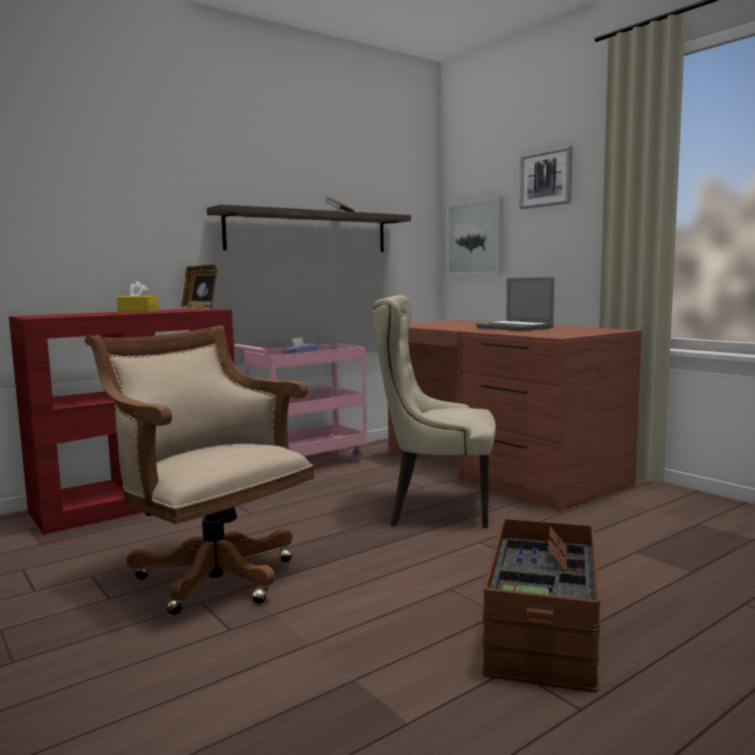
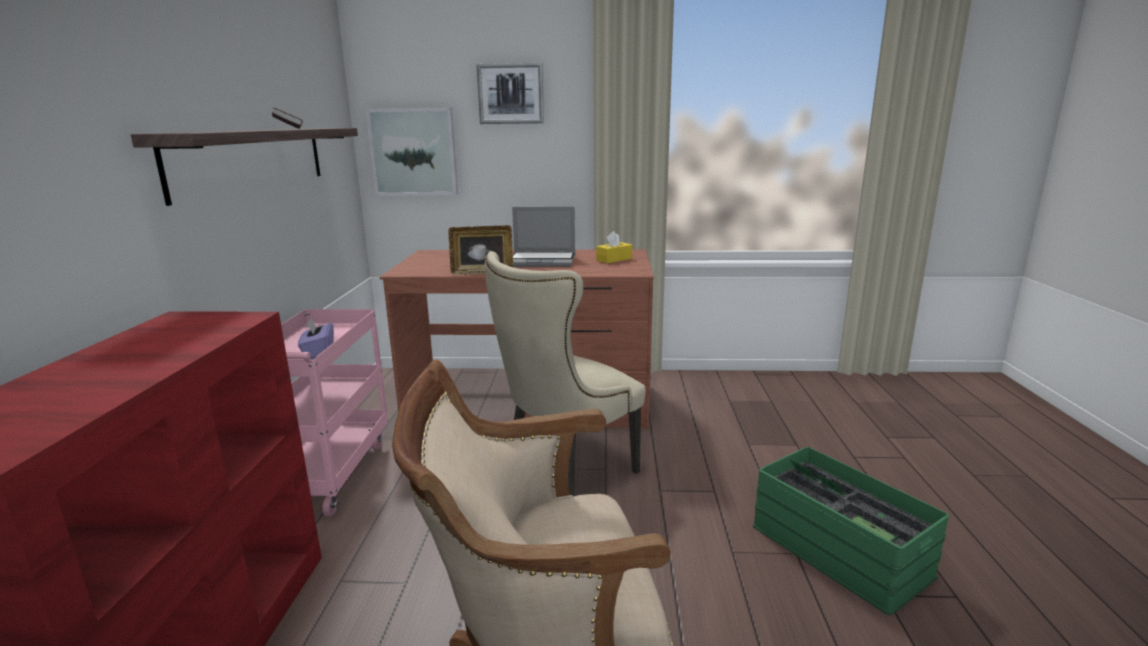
camera: 50 degrees left, 10 degrees up
yellow tissue box [117,281,159,312] -> yellow tissue box moved to [596,231,632,263]
picture frame [181,265,217,310] -> picture frame moved to [448,225,513,275]
brown storage box [482,519,600,692] -> green storage box [753,447,949,615]

